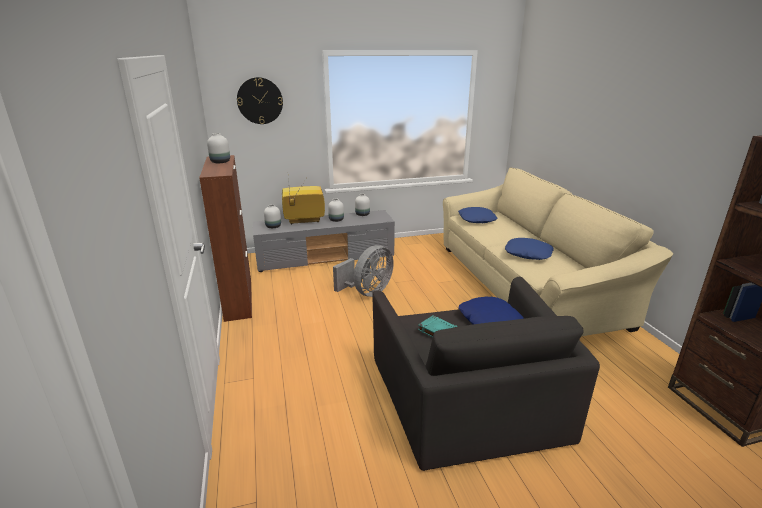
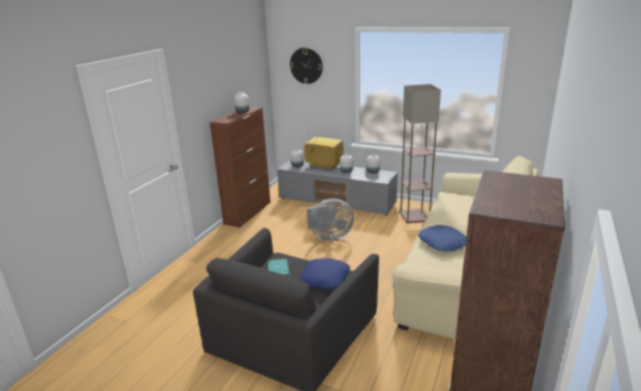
camera: 40 degrees right, 0 degrees up
blue pillow [458,207,497,223] -> none
none -> floor lamp [400,84,441,223]

